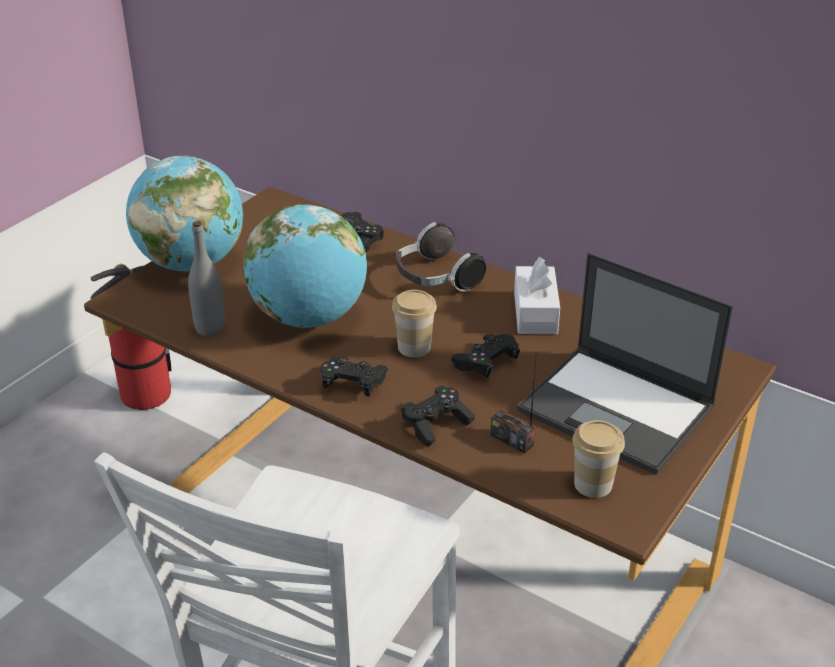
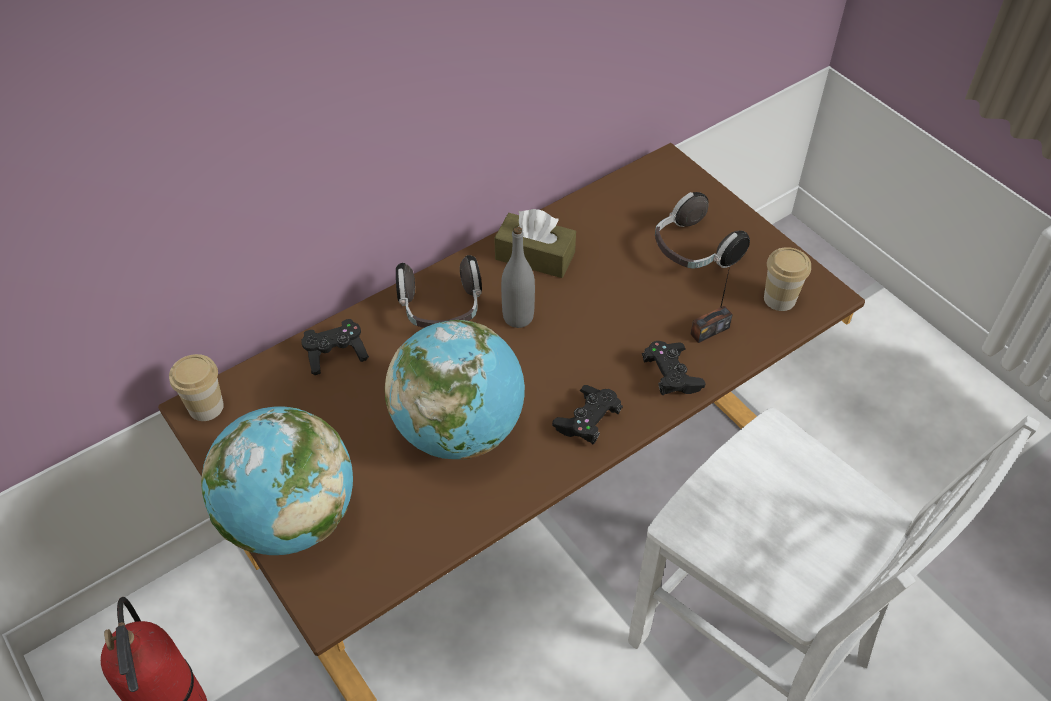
camera: 70 degrees left, 15 degrees up
grey bottle [188,221,225,336] -> grey bottle moved to [501,227,535,328]
cup [392,290,437,357] -> cup moved to [169,354,224,421]
black game controller [451,334,520,378] -> none
white tissue box [514,257,560,334] -> brown tissue box [494,209,576,278]
laptop [517,252,733,475] -> headphones [655,192,750,268]

